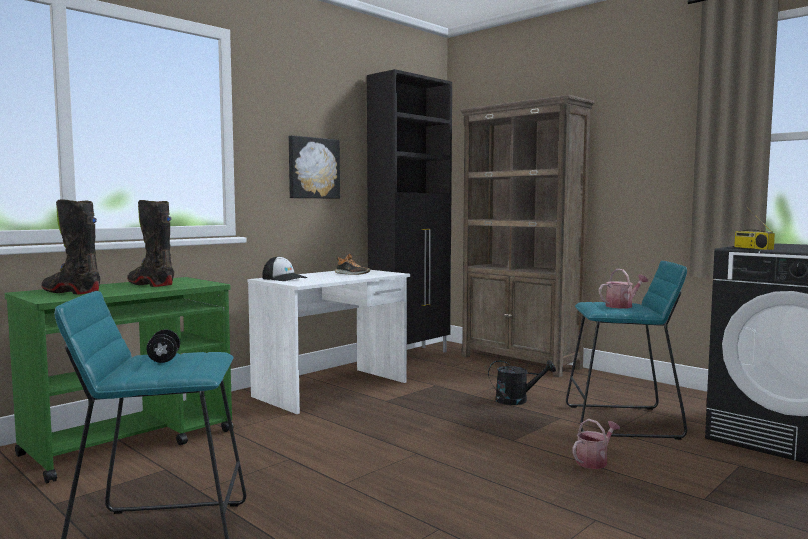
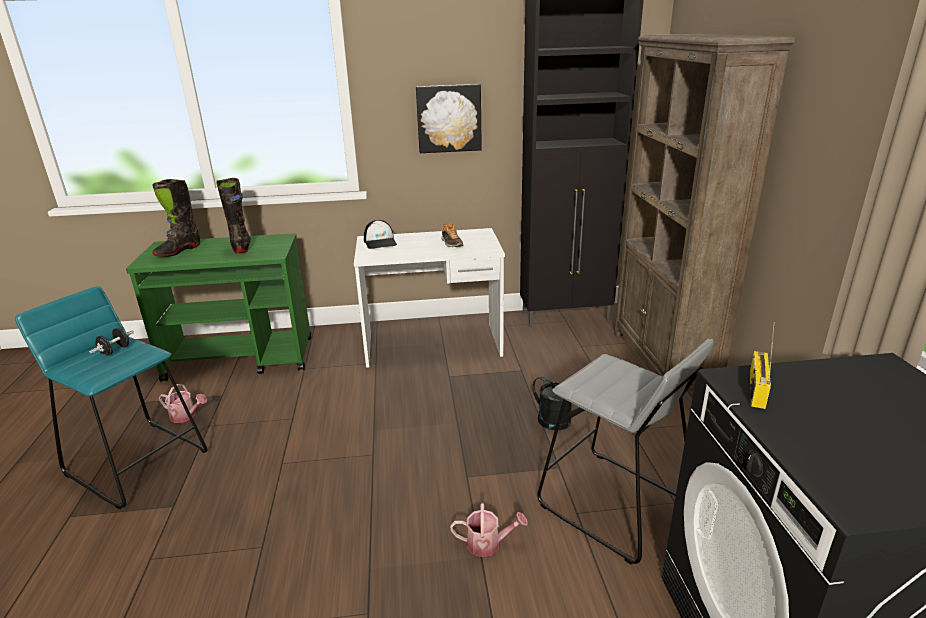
camera: 40 degrees right, 20 degrees up
black boot [41,199,100,294] -> black boot turned 120 degrees counterclockwise [152,179,200,257]
turquoise stool [566,261,687,440] -> grey stool [537,339,714,564]
watering can [599,269,649,309] -> watering can moved to [159,384,207,423]

